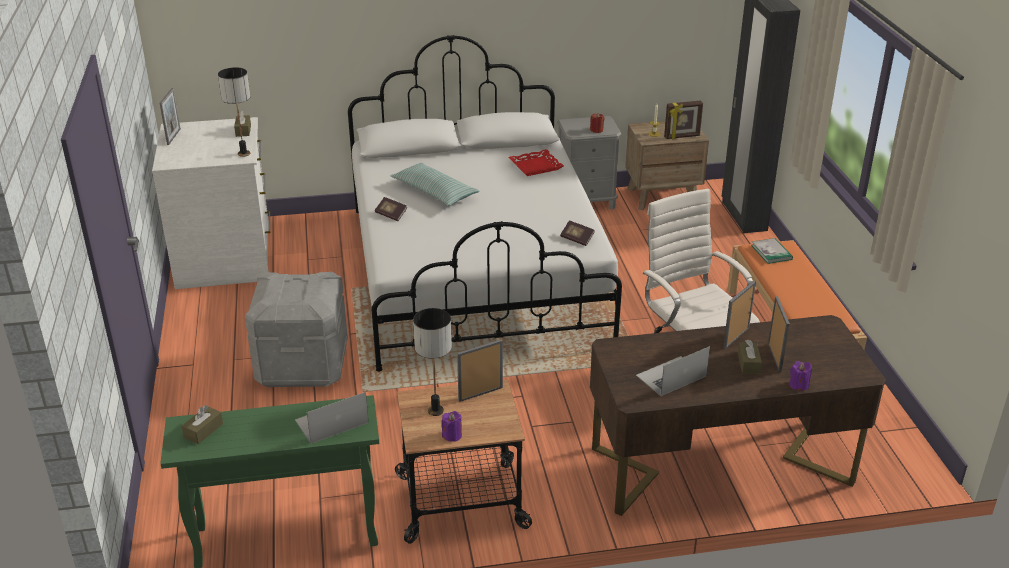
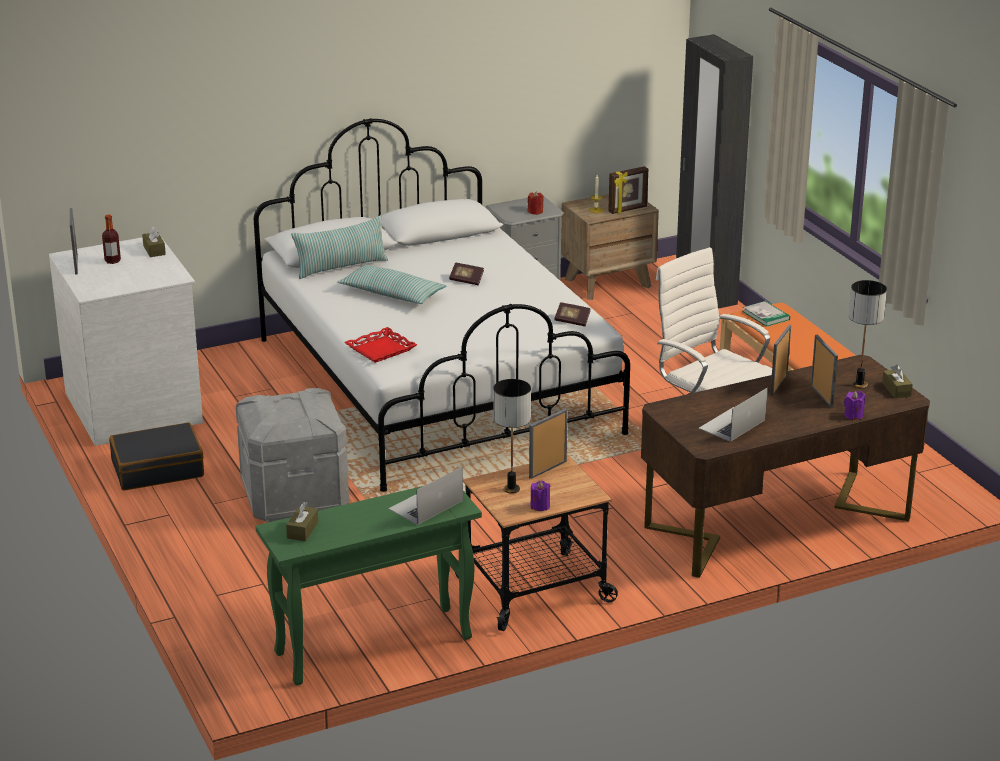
camera: 15 degrees left, 5 degrees down
table lamp [218,67,250,157] -> table lamp moved to [849,280,887,388]
book [375,197,407,221] -> book moved to [449,263,484,285]
red tray [508,149,564,176] -> red tray moved to [344,327,417,363]
brown tissue box [738,340,762,374] -> brown tissue box moved to [882,365,913,398]
none -> bottle [102,214,121,264]
none -> black suitcase [109,422,204,490]
none -> pillow [291,216,388,279]

